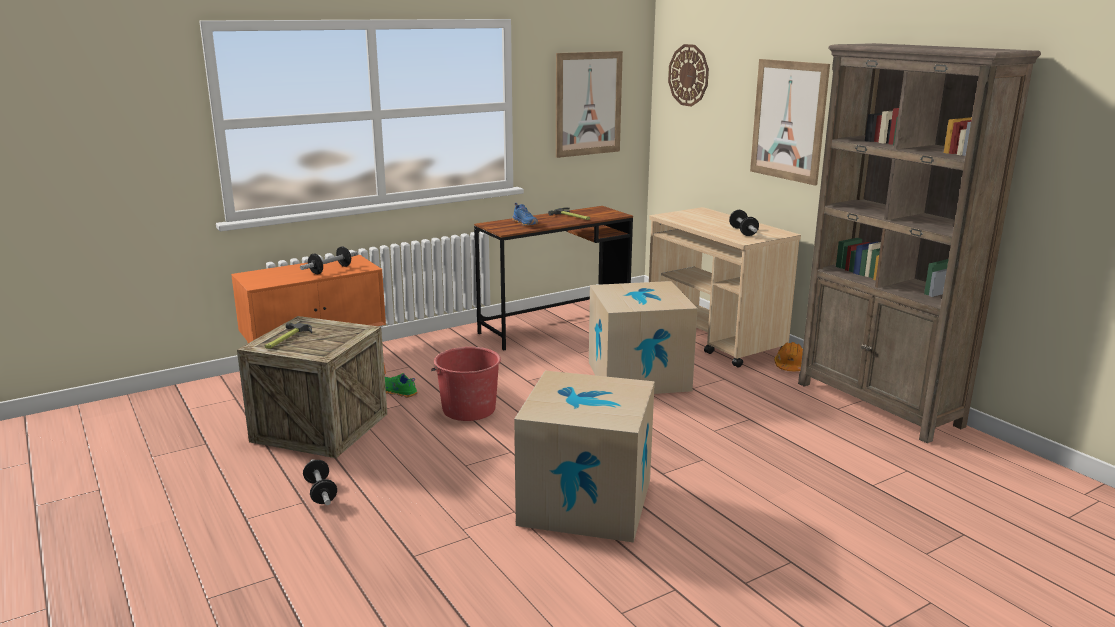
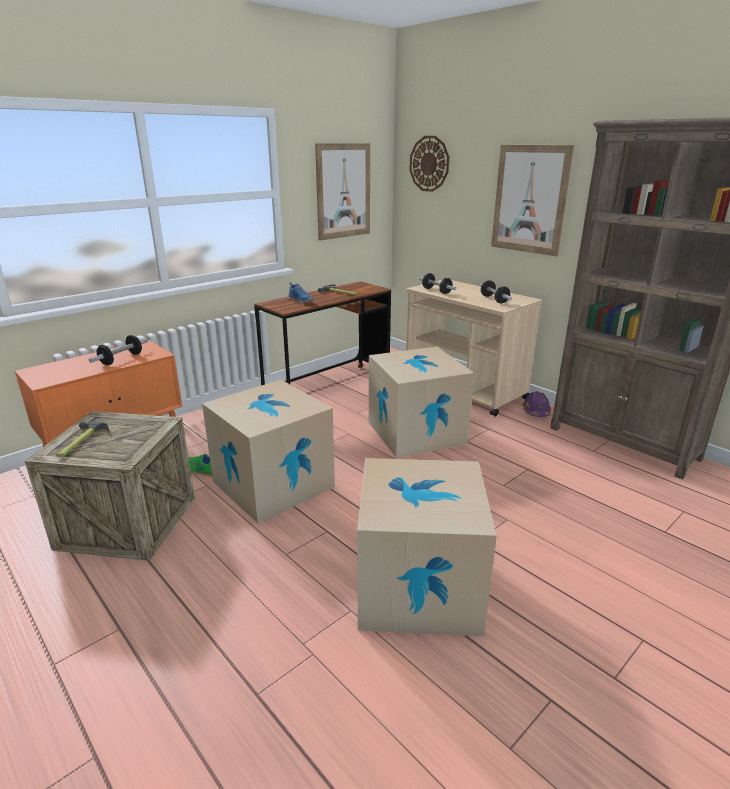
camera: 10 degrees left, 5 degrees up
dumbbell [303,460,337,505] -> dumbbell moved to [419,273,456,294]
red bucket [431,347,501,421] -> cardboard box [202,380,335,523]
orange hard hat [774,342,803,371] -> purple hard hat [522,391,551,417]

